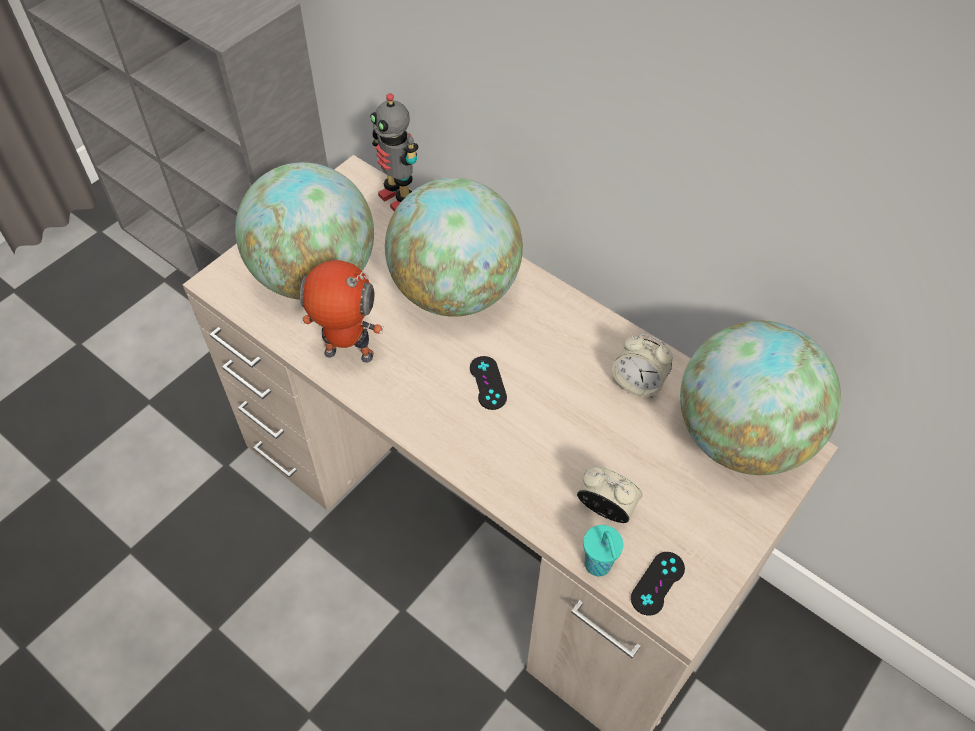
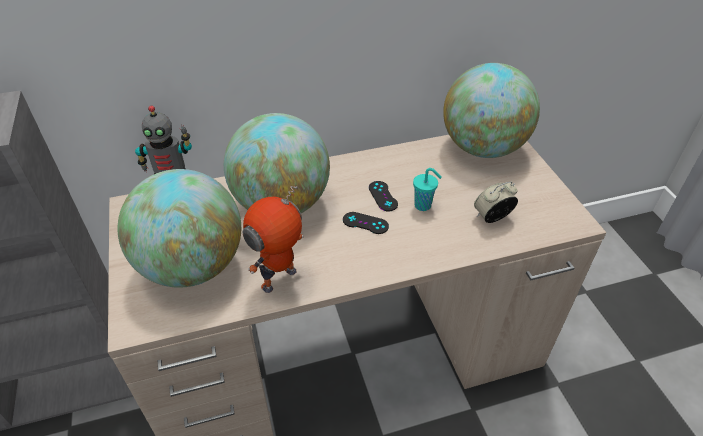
camera: 55 degrees left, 10 degrees down
turquoise cup [583,525,623,576] -> turquoise cup moved to [413,168,442,211]
alarm clock [612,334,673,398] -> none
black game controller [631,552,685,615] -> black game controller moved to [369,181,398,211]

